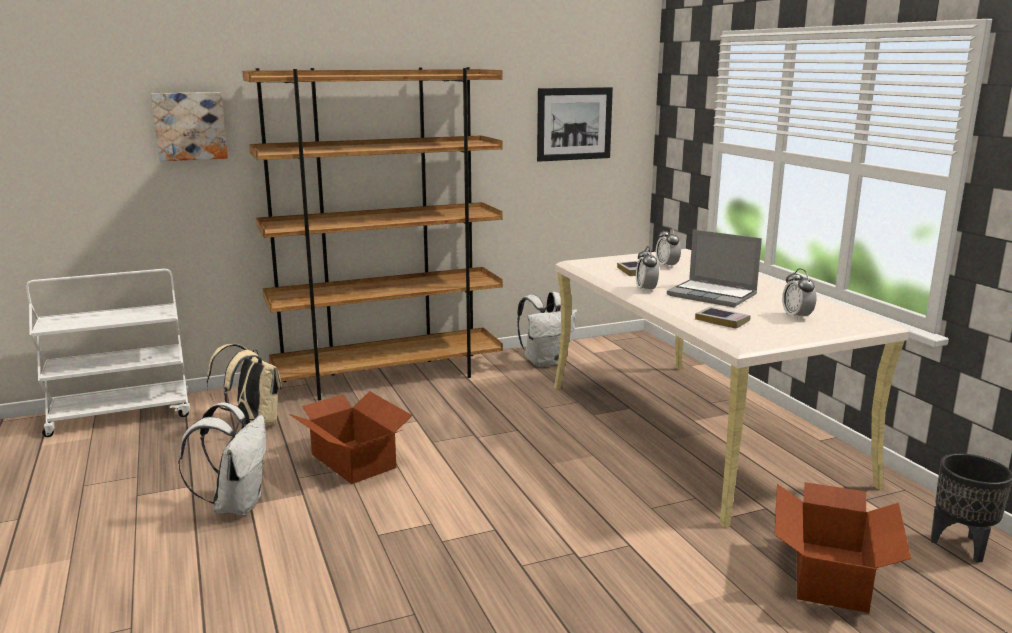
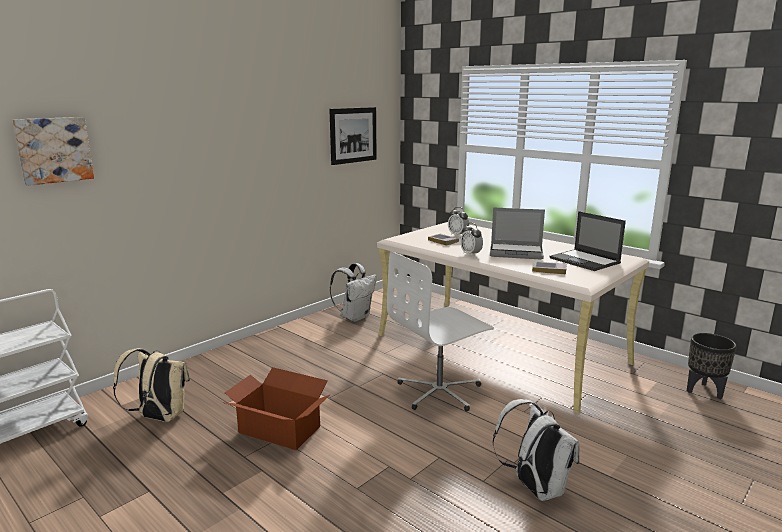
camera: 25 degrees left, 0 degrees up
white backpack [178,402,266,516] -> white backpack moved to [493,399,580,501]
brown bookcase [242,67,503,400] -> none
cardboard box [774,482,911,613] -> none
alarm clock [782,268,817,321] -> laptop [549,211,626,271]
none -> white office chair [387,251,494,411]

